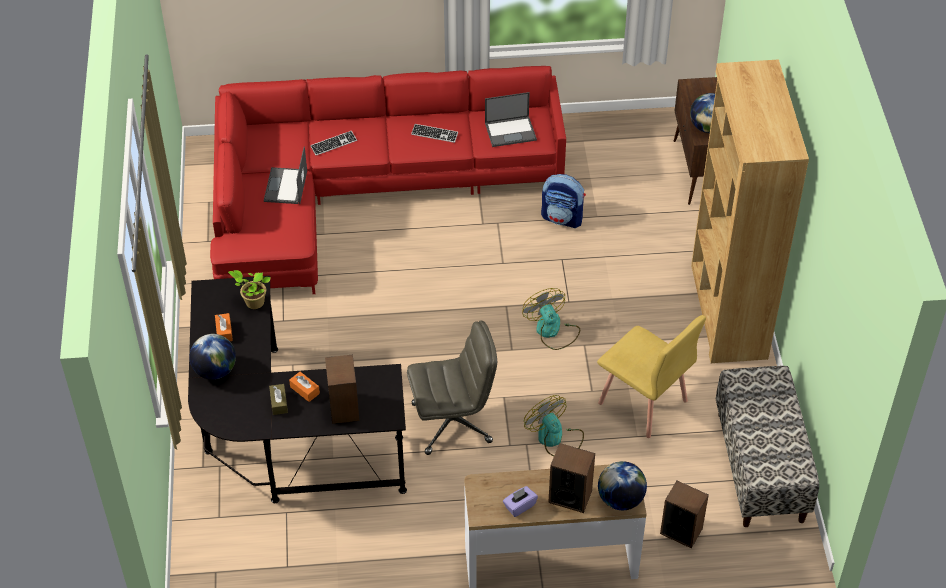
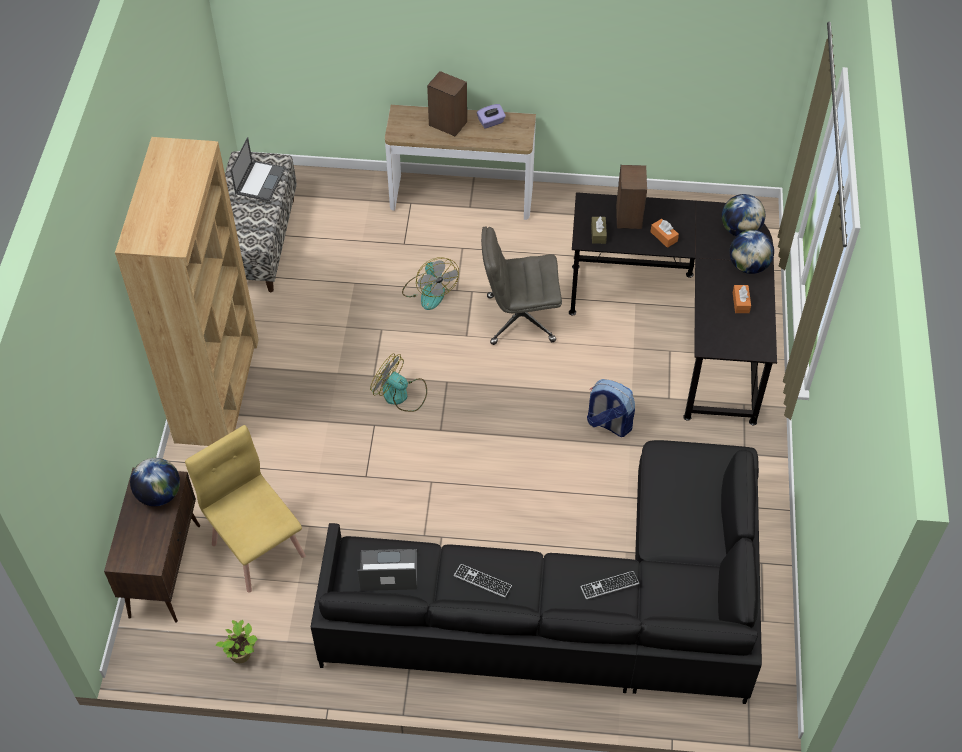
camera: 170 degrees left, 5 degrees up
red sofa [210,66,566,294] -> black sofa [311,440,762,704]
potted plant [228,270,271,309] -> potted plant moved to [216,620,258,663]
laptop [264,146,307,204] -> laptop moved to [230,137,286,201]
brown tissue box [269,384,288,415] -> brown tissue box moved to [591,216,607,244]
fan [522,288,580,350] -> fan turned 135 degrees clockwise [370,354,427,412]
backpack [541,174,586,228] -> backpack moved to [587,379,635,437]
yellow chair [597,315,706,438] -> yellow chair moved to [185,425,306,593]
globe [598,461,647,510] -> globe moved to [722,194,765,236]
speaker [660,481,709,548] -> none

